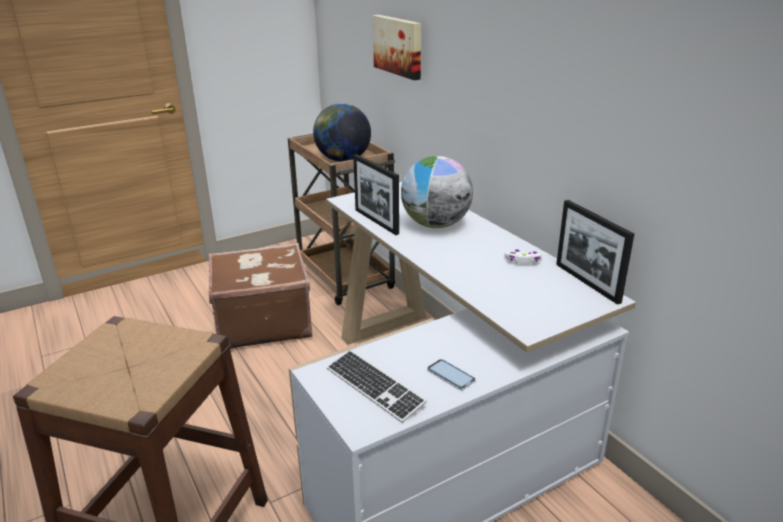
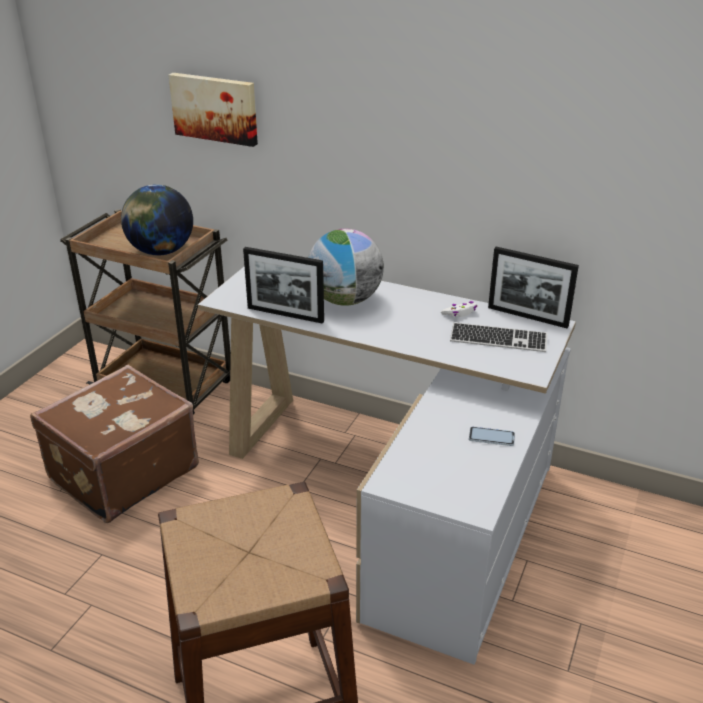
camera: 35 degrees left, 5 degrees up
keyboard [327,350,427,423] -> keyboard moved to [450,322,548,352]

